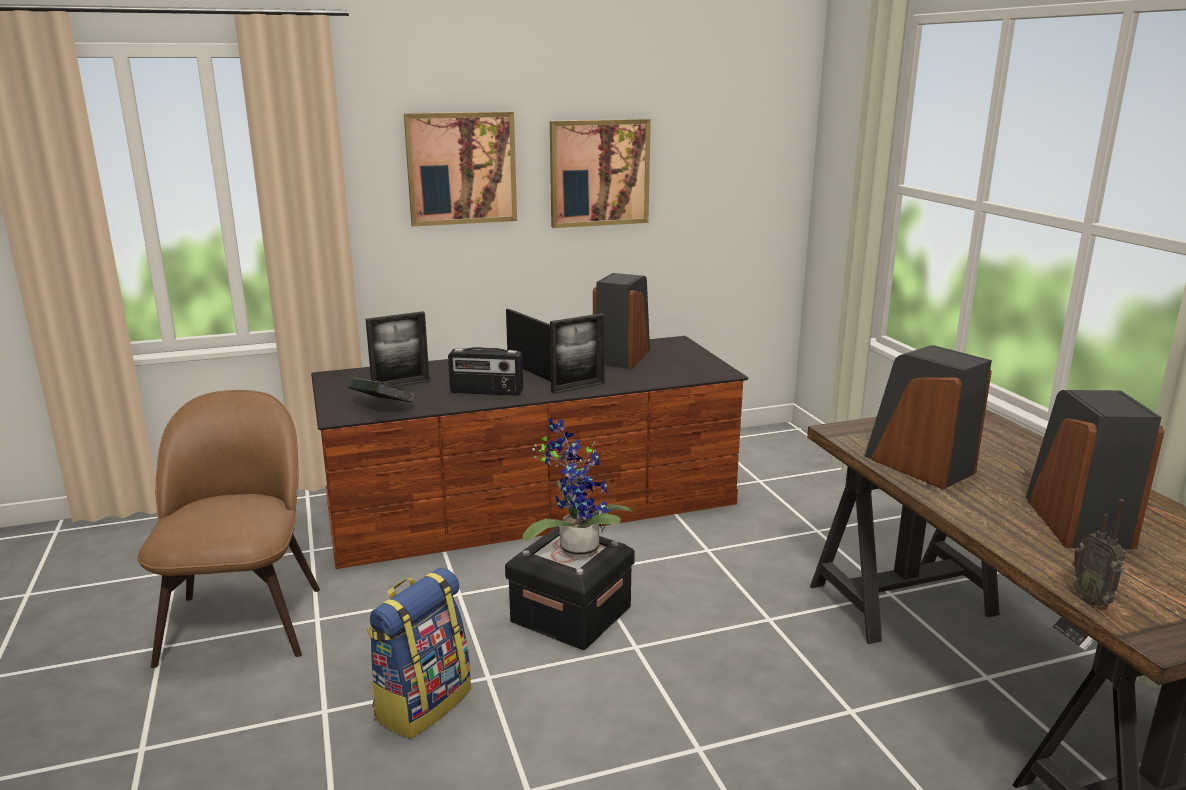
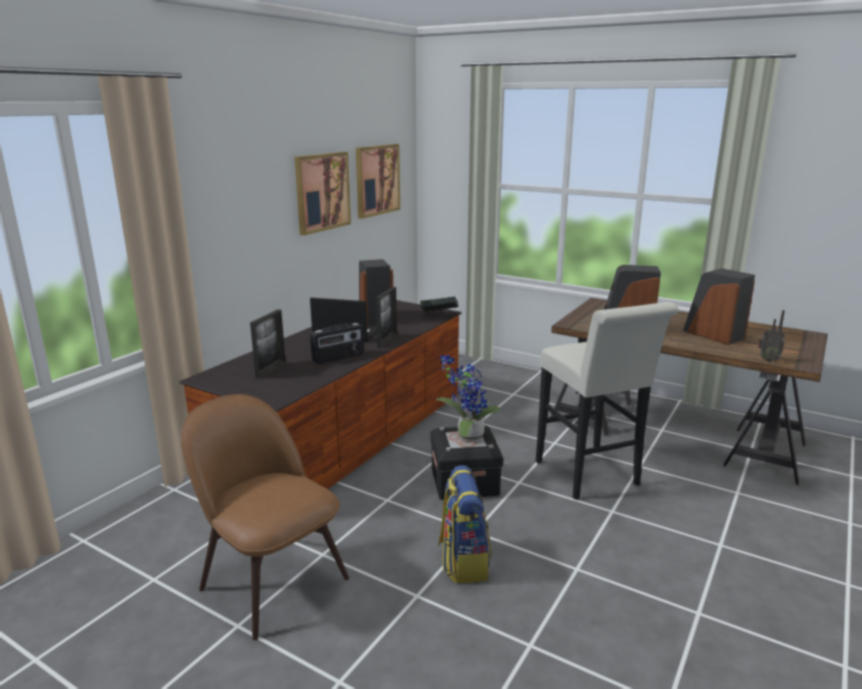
camera: 40 degrees left, 0 degrees up
book [348,377,415,402] -> book moved to [420,297,458,312]
picture [404,112,517,226] -> picture moved to [356,144,400,219]
none -> white stool [536,302,679,500]

